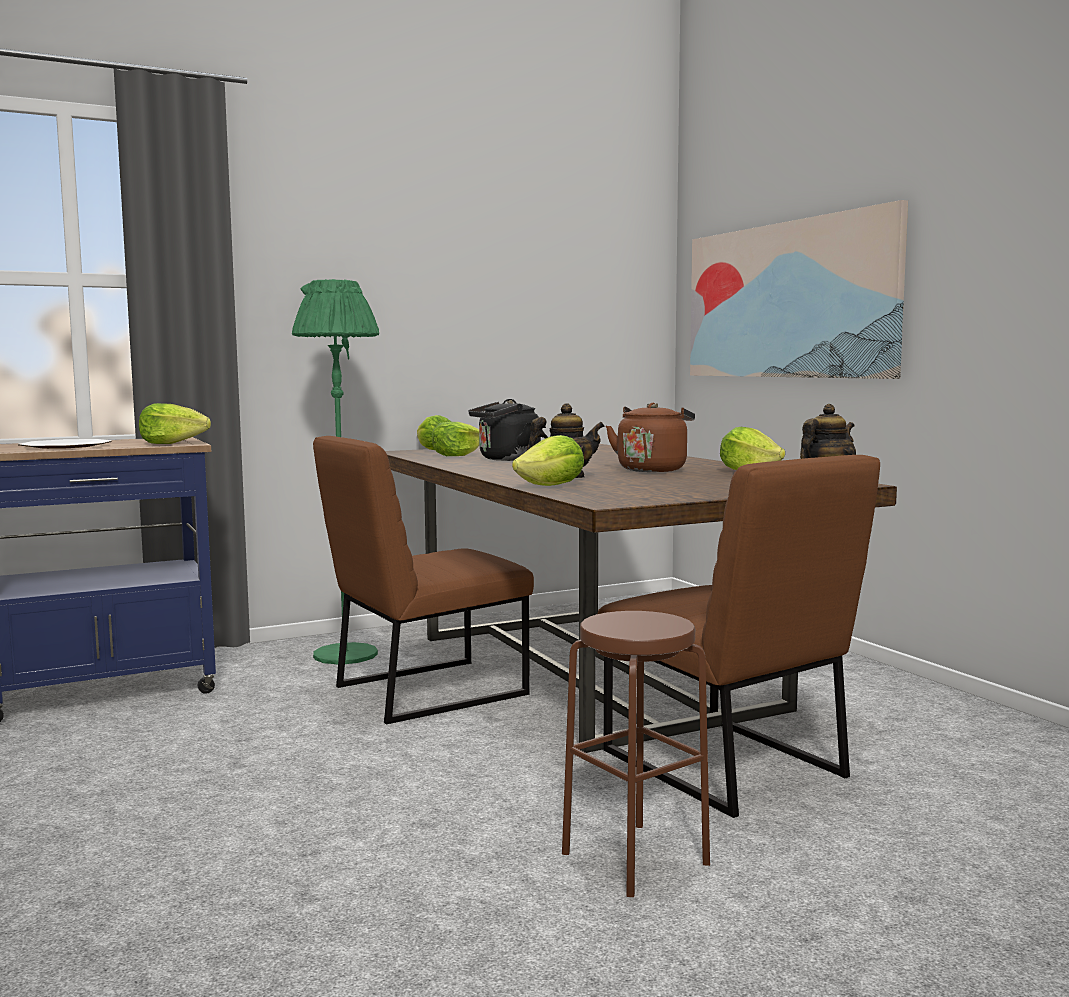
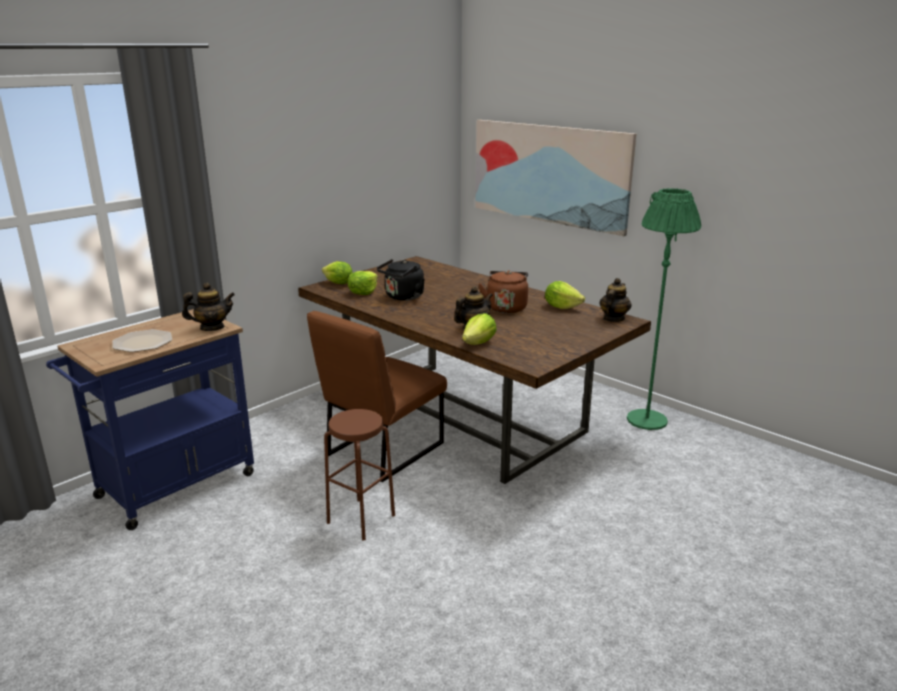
camera: 20 degrees left, 15 degrees up
lettuce [139,403,211,444] -> teapot [182,283,235,331]
green floor lamp [292,279,379,664] -> green floor lamp moved to [627,188,701,430]
brown stool [562,611,710,897] -> brown stool moved to [324,409,395,540]
brown chair [598,455,880,818] -> none

